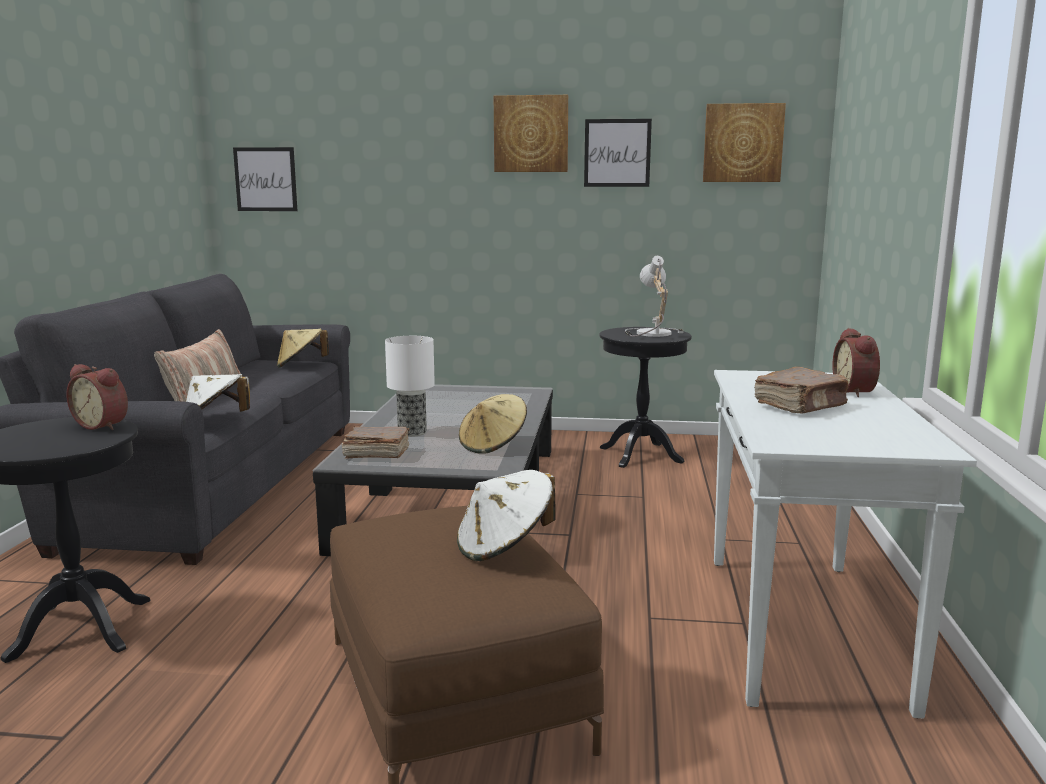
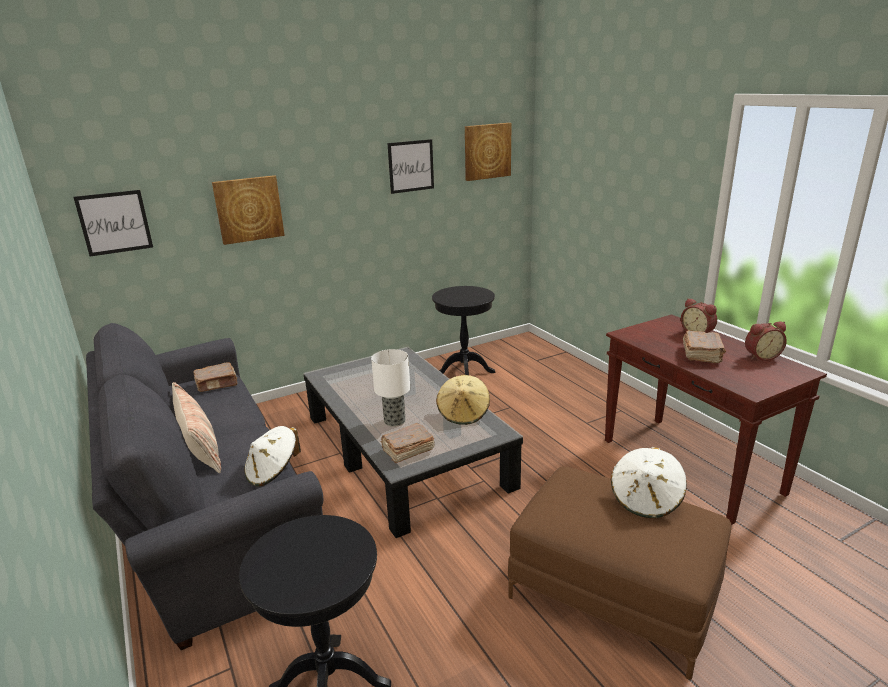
camera: 35 degrees left, 10 degrees up
alarm clock [66,364,128,430] -> alarm clock moved to [745,321,787,361]
beige hat [277,329,329,368] -> brown book [193,362,237,392]
picture [494,95,568,172] -> picture moved to [212,175,285,245]
table lamp [625,256,683,337] -> none
white console table [714,370,977,719] -> brown console table [605,314,827,525]

